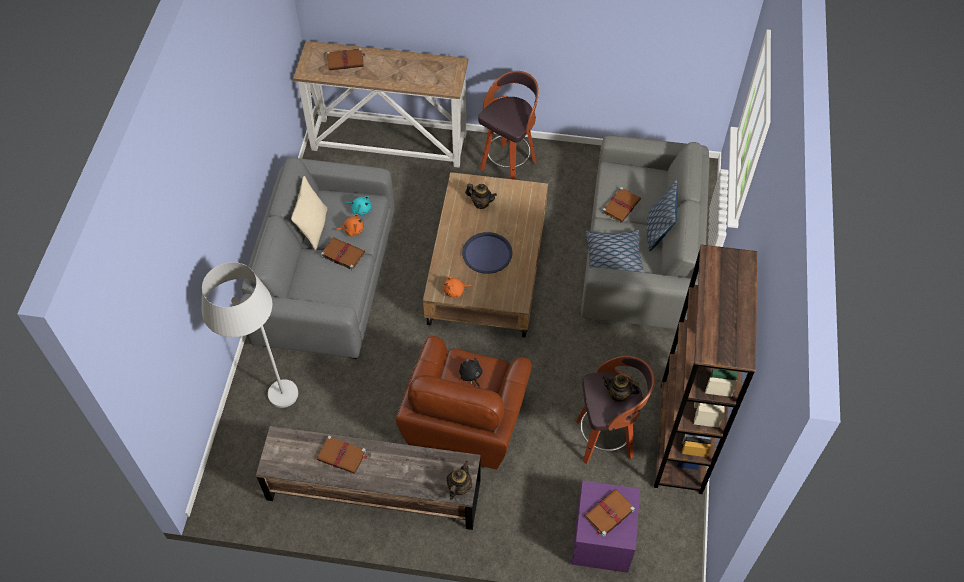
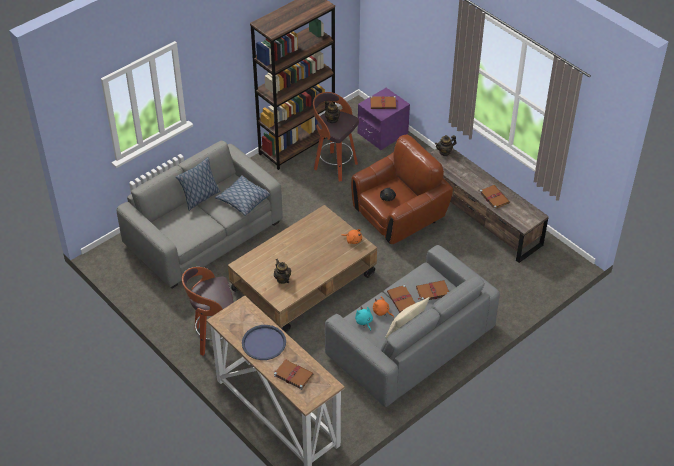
camera: 140 degrees left, 10 degrees down
white floor lamp [202,262,298,408] -> none
blue tray [462,232,513,274] -> blue tray moved to [242,325,286,360]
brown book [602,187,641,223] -> brown book moved to [416,280,449,301]

